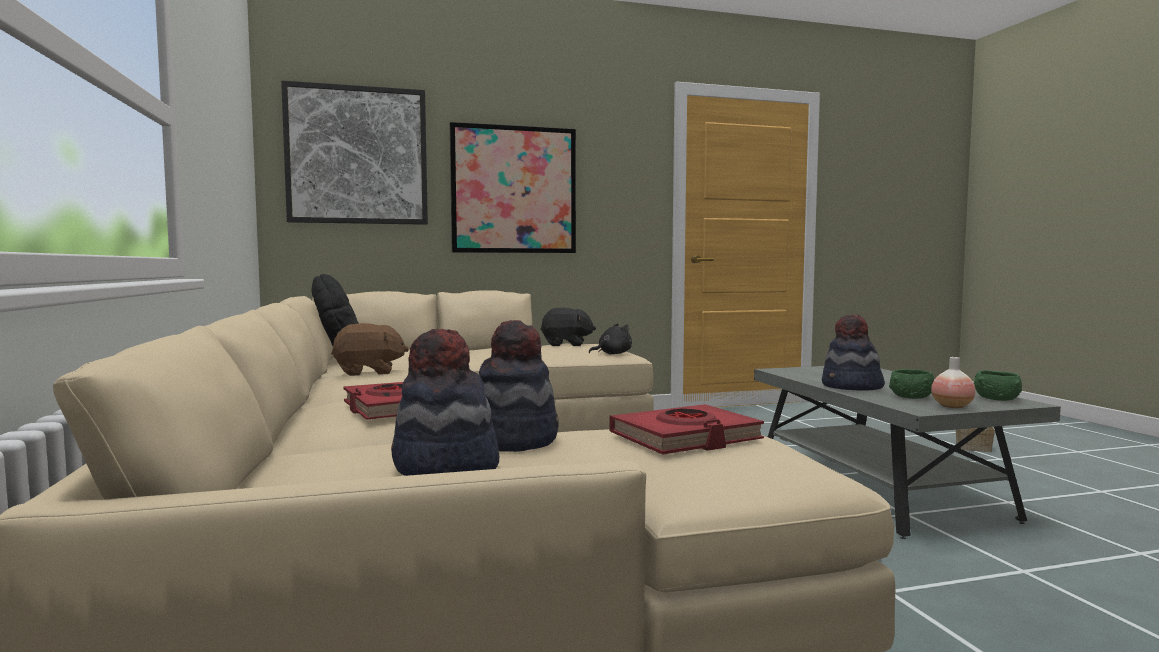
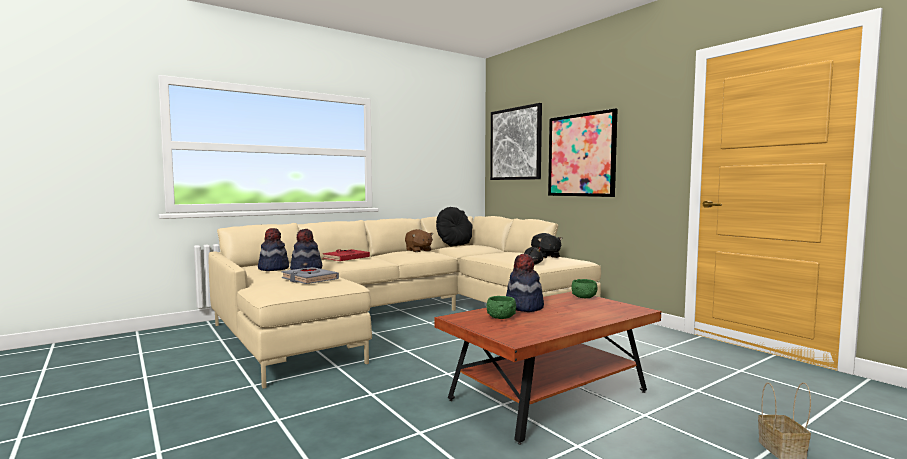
camera: 70 degrees right, 0 degrees up
red book [609,404,764,455] -> grey book [281,267,339,284]
grey coffee table [754,366,1061,539] -> brown coffee table [435,292,661,444]
vase [931,357,976,408] -> none
green bowl [974,370,1022,401] -> green bowl moved to [571,279,598,298]

